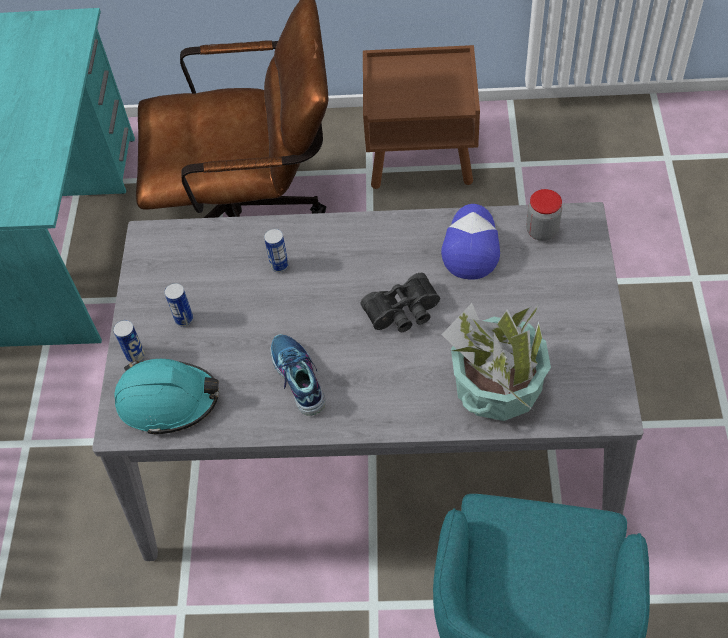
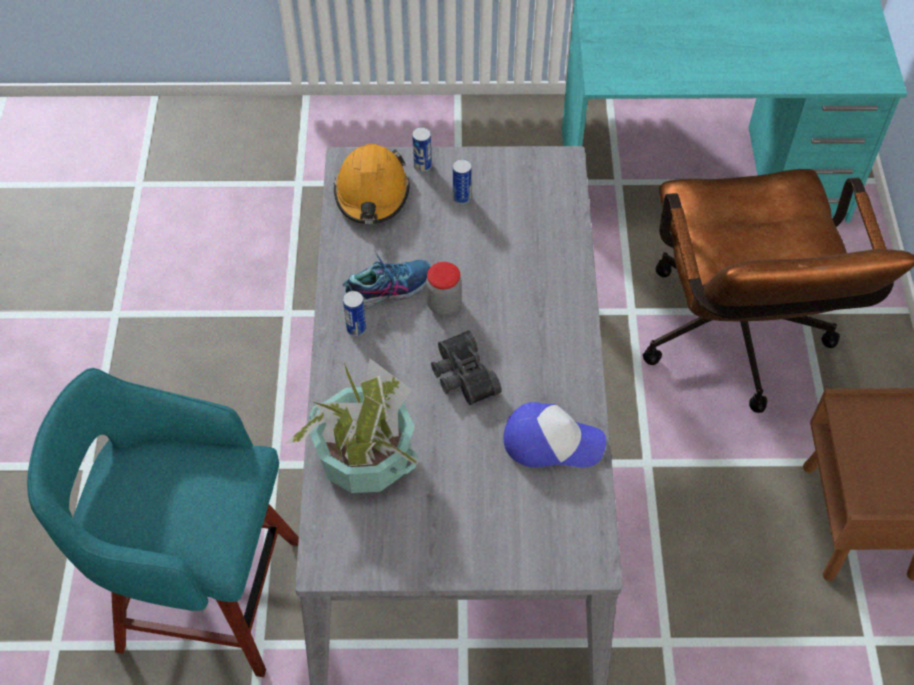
camera: 85 degrees right, 0 degrees up
turquoise hard hat [114,359,219,435] -> orange hard hat [334,144,410,224]
can [264,229,289,272] -> can moved to [343,291,366,336]
jar [526,189,562,241] -> jar moved to [426,262,462,316]

